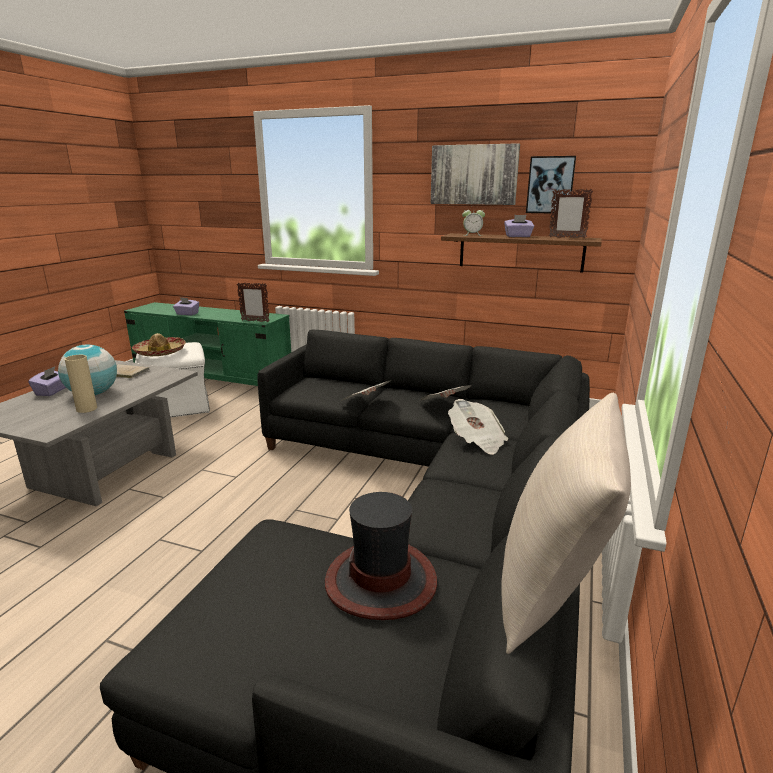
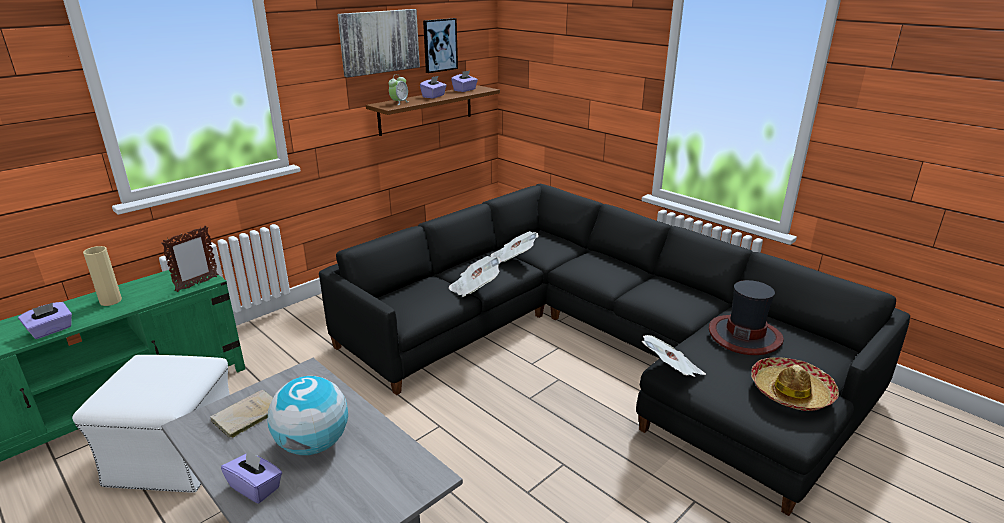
camera: 65 degrees left, 5 degrees up
beige vase [65,355,97,413] -> beige vase moved to [83,246,122,306]
hat [132,333,186,356] -> hat moved to [751,357,839,411]
newspaper [448,399,508,455] -> newspaper moved to [642,335,706,377]
beige pillow [501,393,631,654] -> none
picture frame [549,189,593,238] -> purple tissue box [451,70,478,92]

